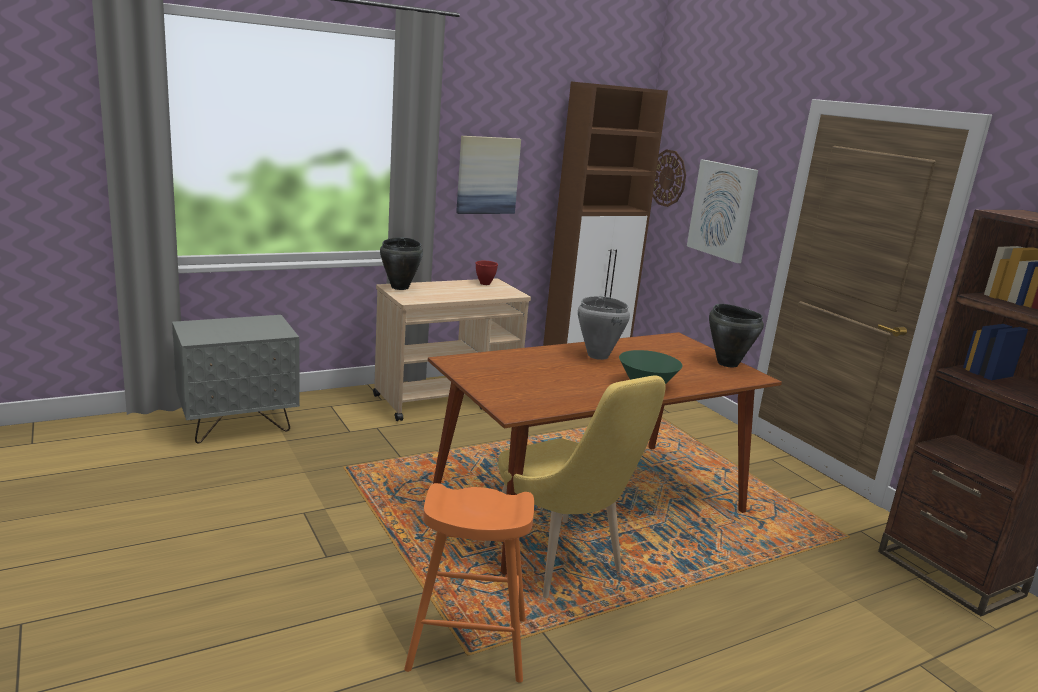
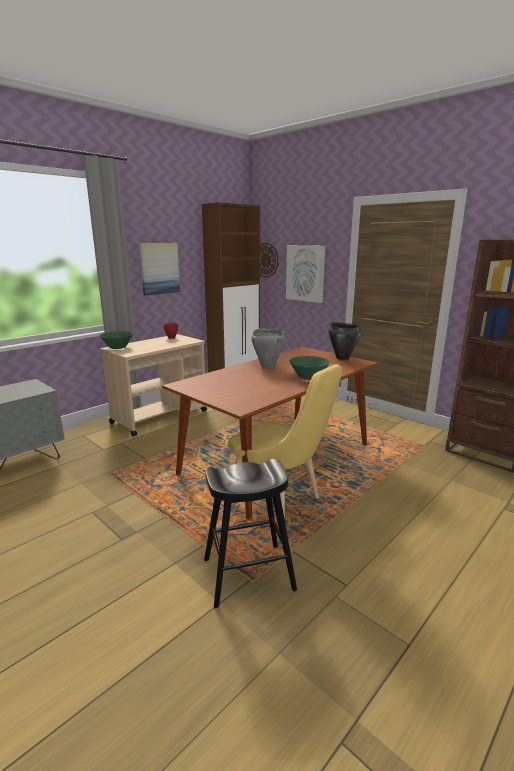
camera: 15 degrees left, 0 degrees up
black cooking pot [380,237,423,290] -> green bowl [100,331,133,349]
orange stool [404,483,534,683] -> black stool [204,459,297,608]

